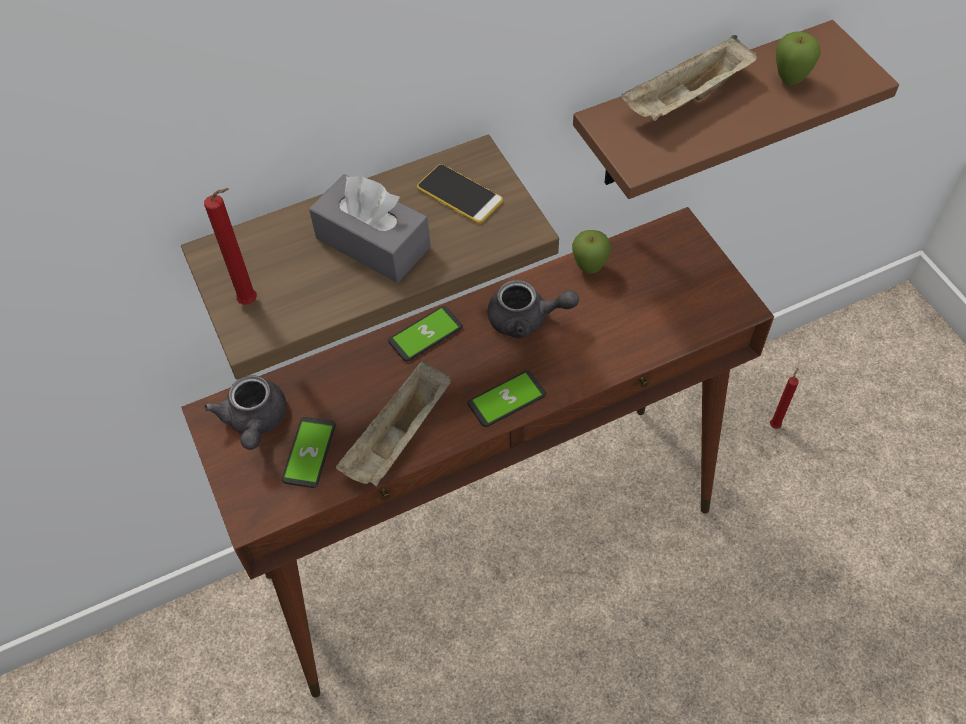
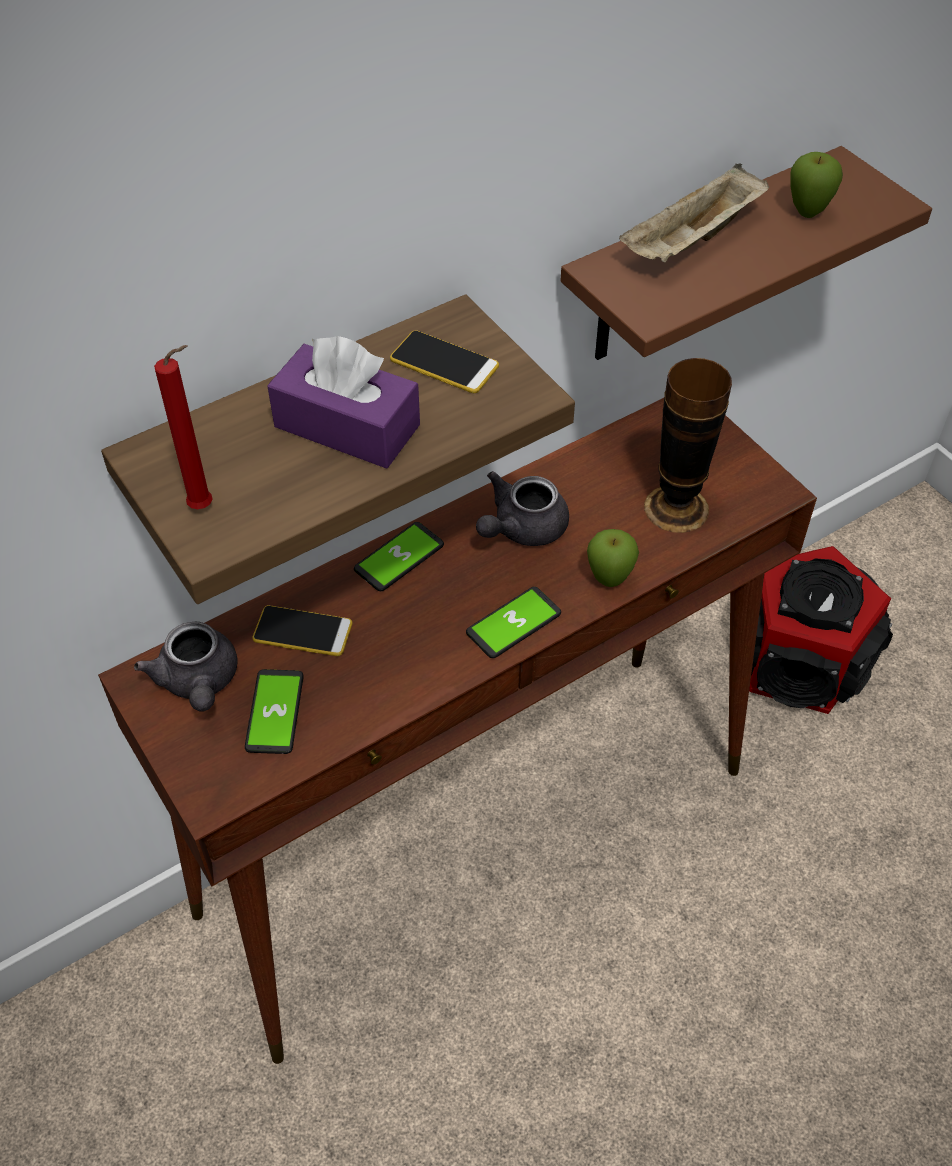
camera: 10 degrees left, 5 degrees down
grey tissue box [309,174,431,283] -> purple tissue box [267,336,420,468]
beige tray [336,361,451,486] -> none
grey teapot [487,280,579,338] -> grey teapot turned 135 degrees clockwise [476,471,569,546]
apple [572,230,611,274] -> apple moved to [587,529,639,587]
red candle [770,367,799,429] -> speaker [749,546,893,714]
none -> phone [252,605,353,656]
none -> vase [644,358,732,533]

